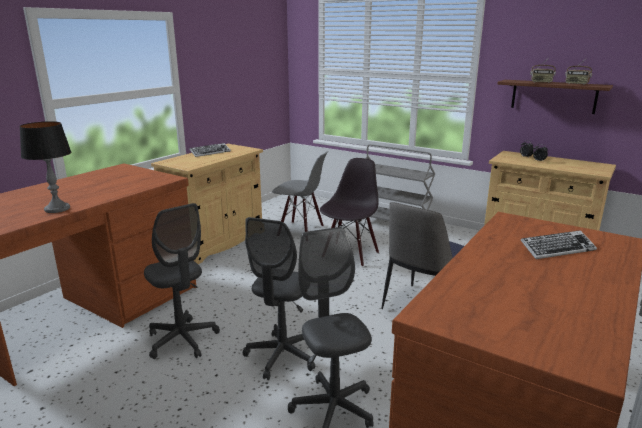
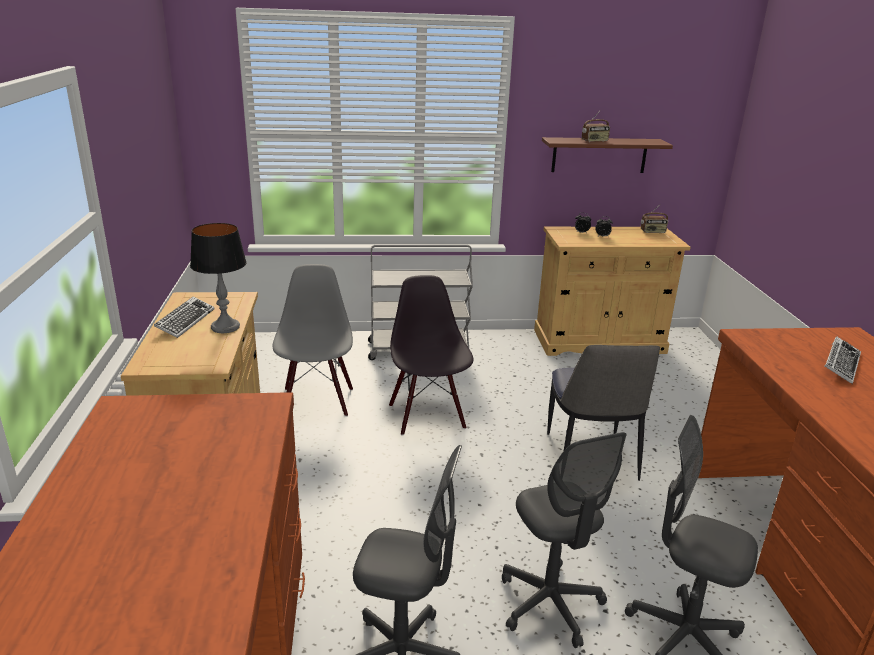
camera: 40 degrees left, 5 degrees up
table lamp [19,121,71,213] -> table lamp moved to [190,223,247,333]
grey chair [272,151,329,232] -> grey chair turned 75 degrees counterclockwise [272,264,353,417]
radio [565,61,592,85] -> radio moved to [641,204,668,233]

